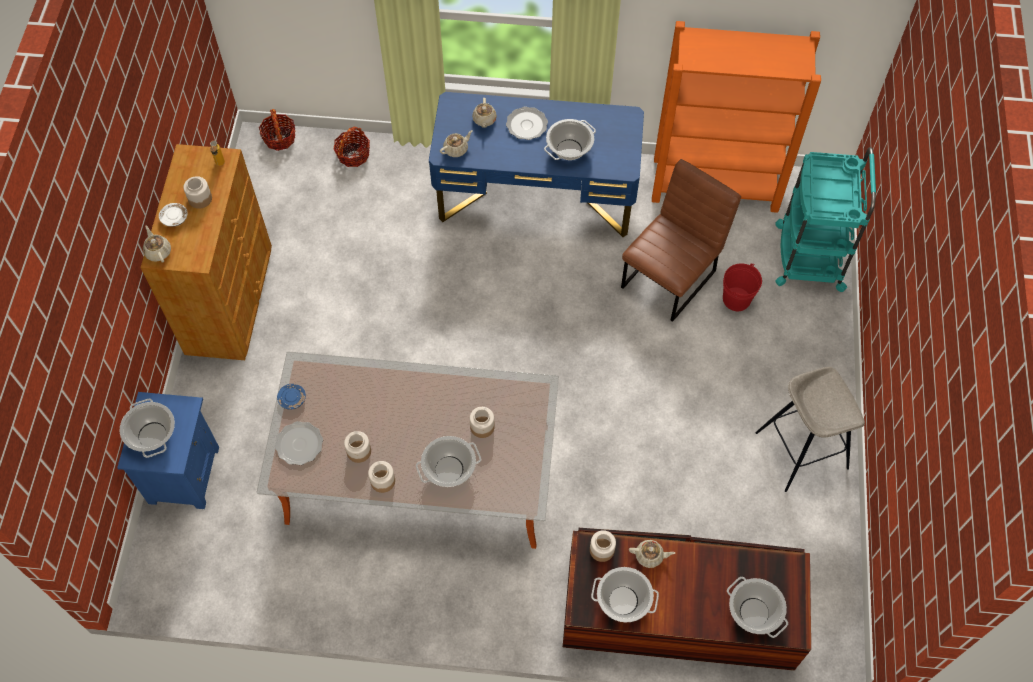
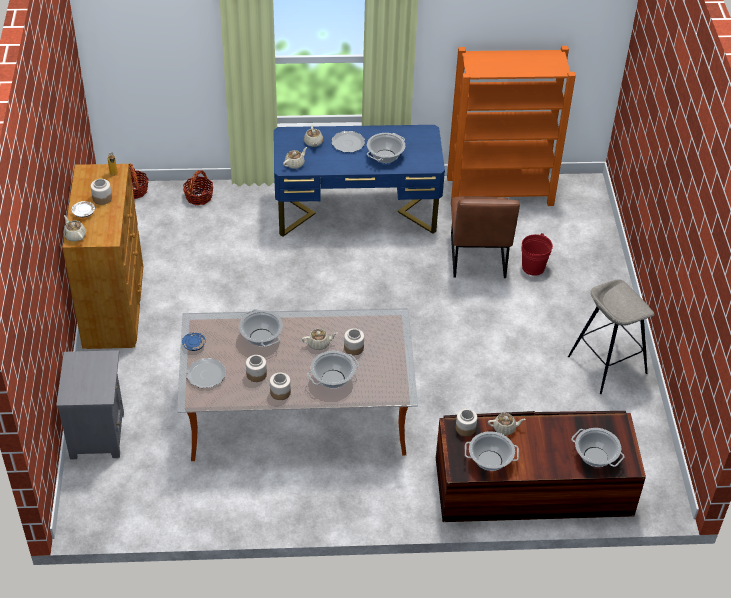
camera: 10 degrees left, 15 degrees down
blue nightstand [117,392,219,509] -> grey nightstand [56,350,124,459]
cooking pot [120,399,175,458] -> cooking pot moved to [239,309,283,347]
brown chair [621,159,741,322] -> brown chair turned 150 degrees clockwise [451,196,520,278]
turquoise cart [775,147,876,292] -> none
none -> beige teapot [302,329,338,350]

